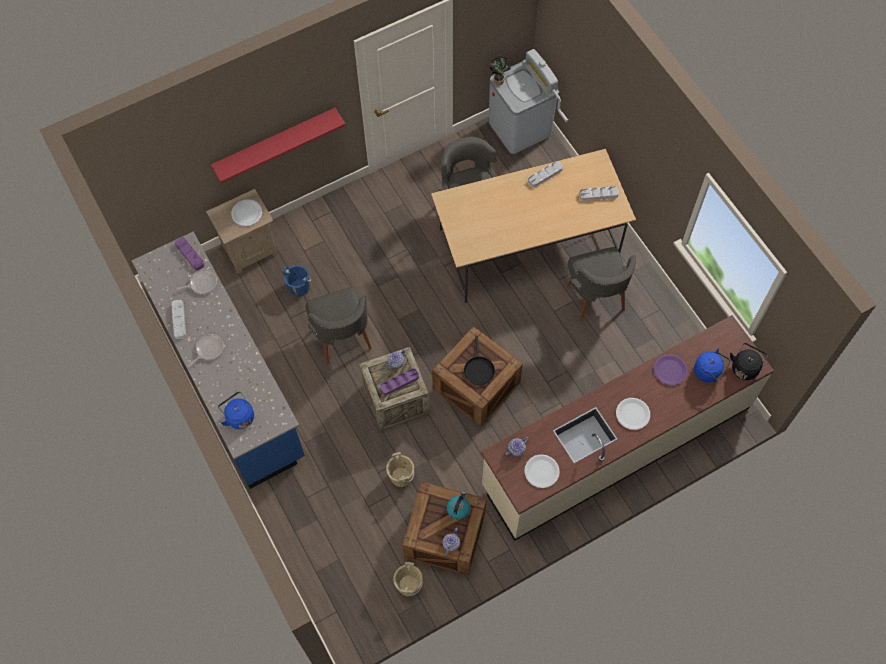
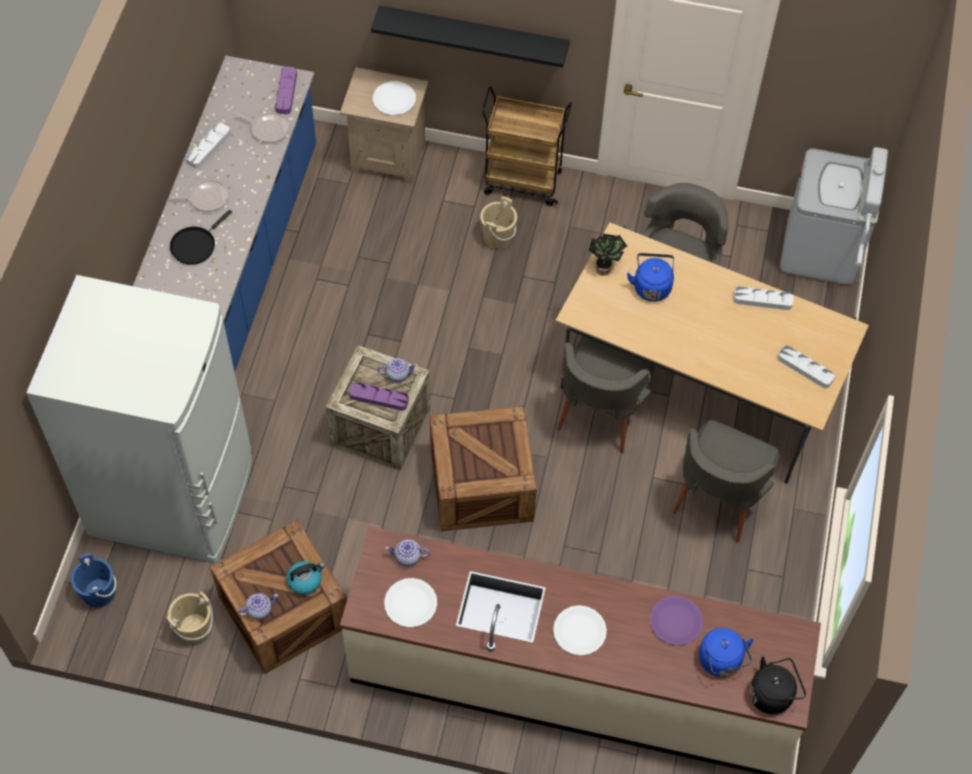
camera: 40 degrees right, 5 degrees down
red shelf [211,108,346,183] -> black shelf [371,5,570,68]
blue kettle [218,391,254,429] -> blue kettle moved to [627,253,674,302]
blue bucket [282,265,311,297] -> blue bucket moved to [71,553,117,608]
grey chair [305,287,372,364] -> grey chair moved to [557,337,655,453]
beige bucket [386,452,414,487] -> beige bucket moved to [480,196,517,248]
black frying pan [464,336,495,385] -> black frying pan moved to [170,210,232,265]
potted plant [489,56,511,85] -> potted plant moved to [589,234,627,276]
none -> white fridge [26,275,252,563]
none -> brown cart [482,87,572,206]

